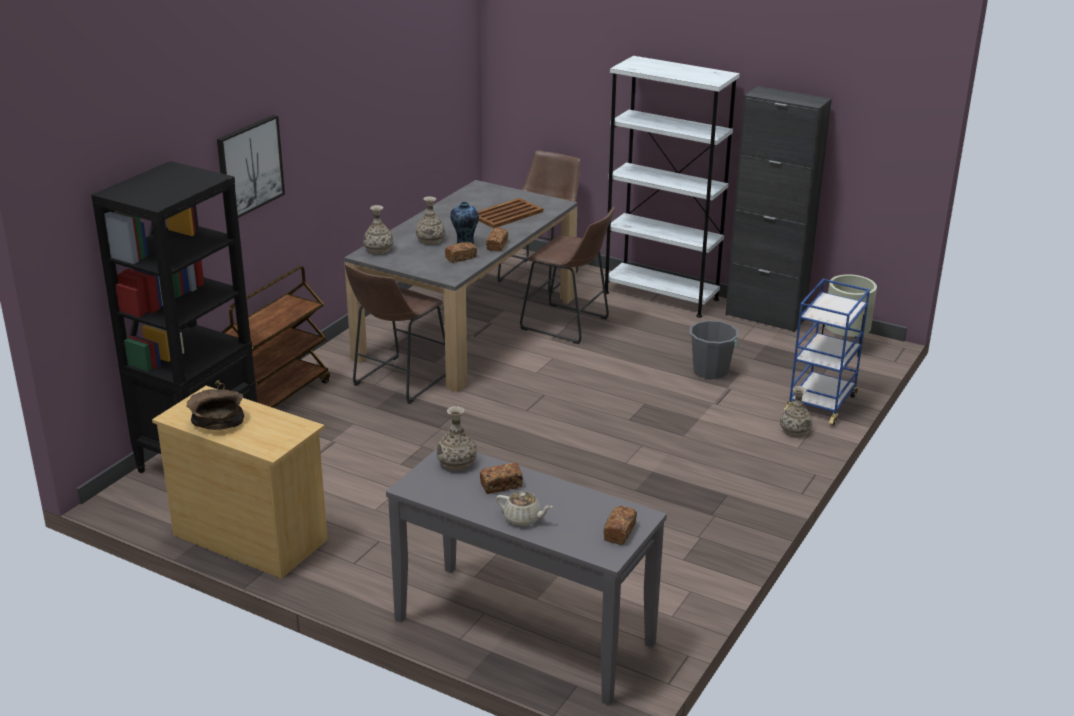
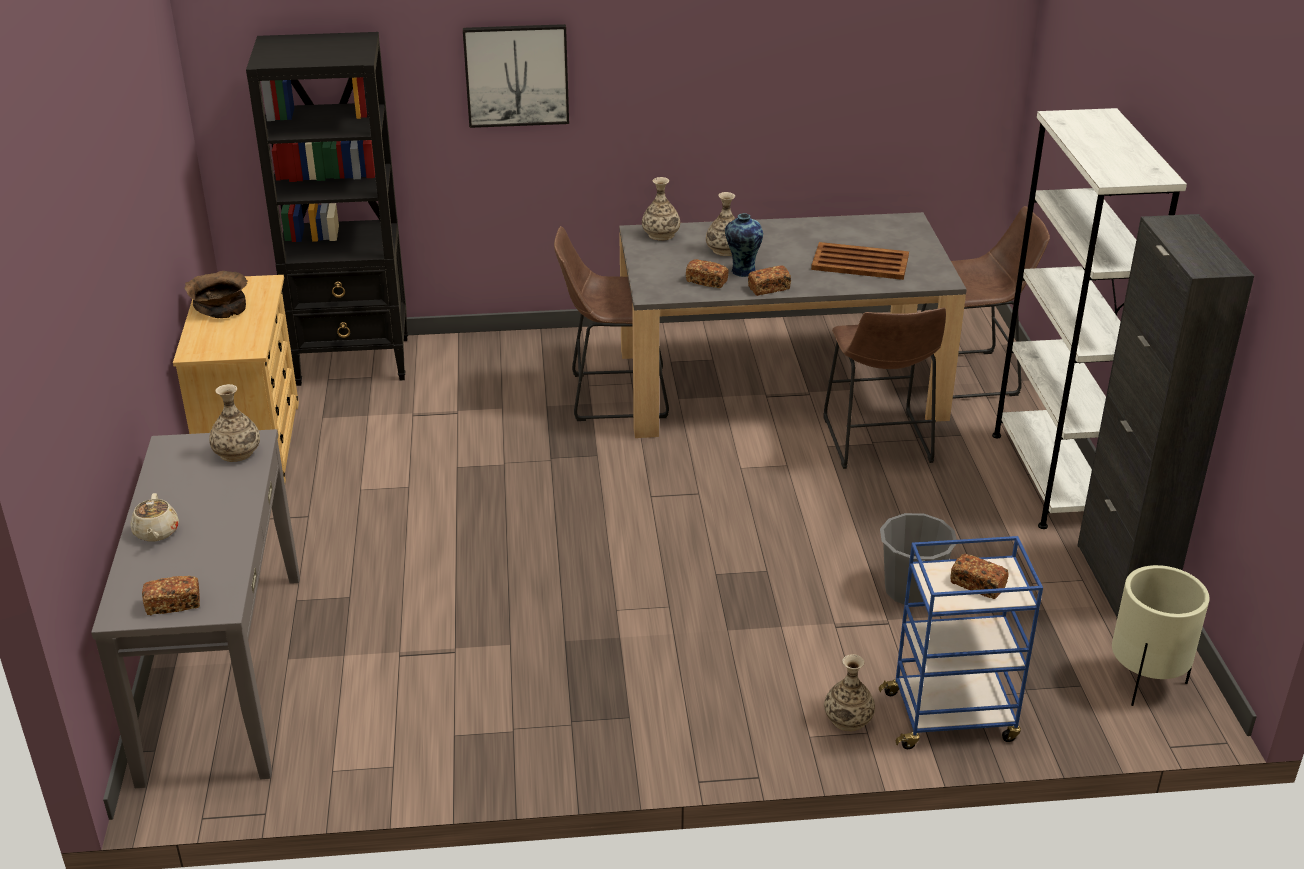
camera: 55 degrees right, 5 degrees up
brown cart [222,266,330,408] -> none
bread [480,463,523,494] -> bread moved to [950,554,1009,599]

